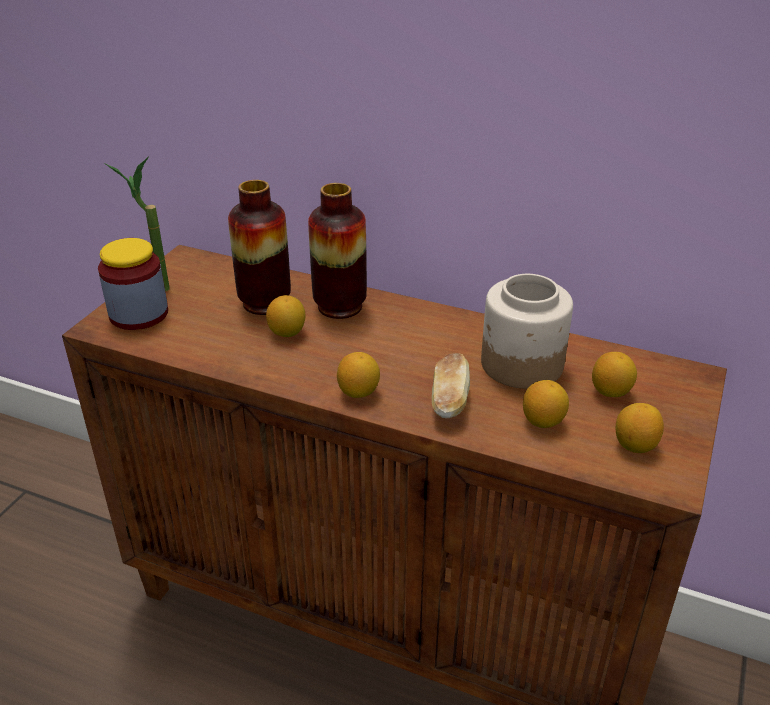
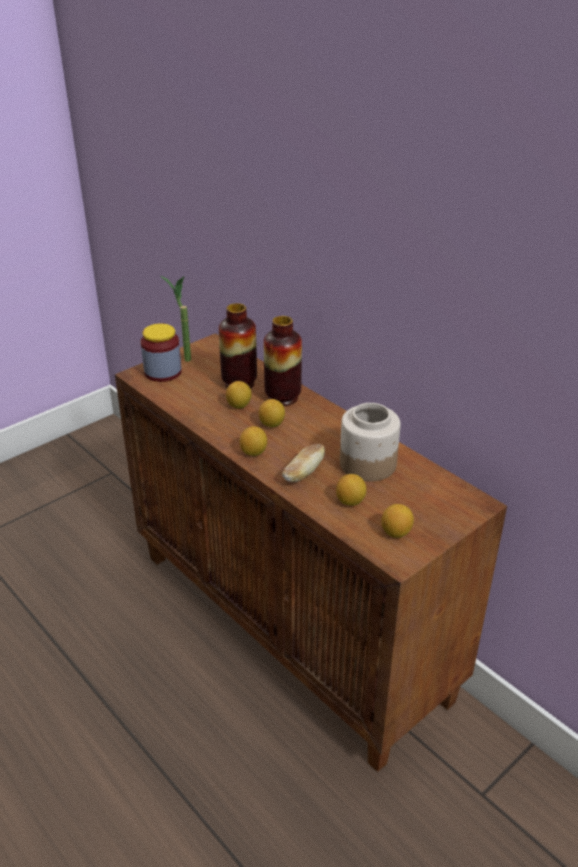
camera: 25 degrees right, 0 degrees up
lemon [592,352,637,397] -> lemon moved to [259,399,285,427]

